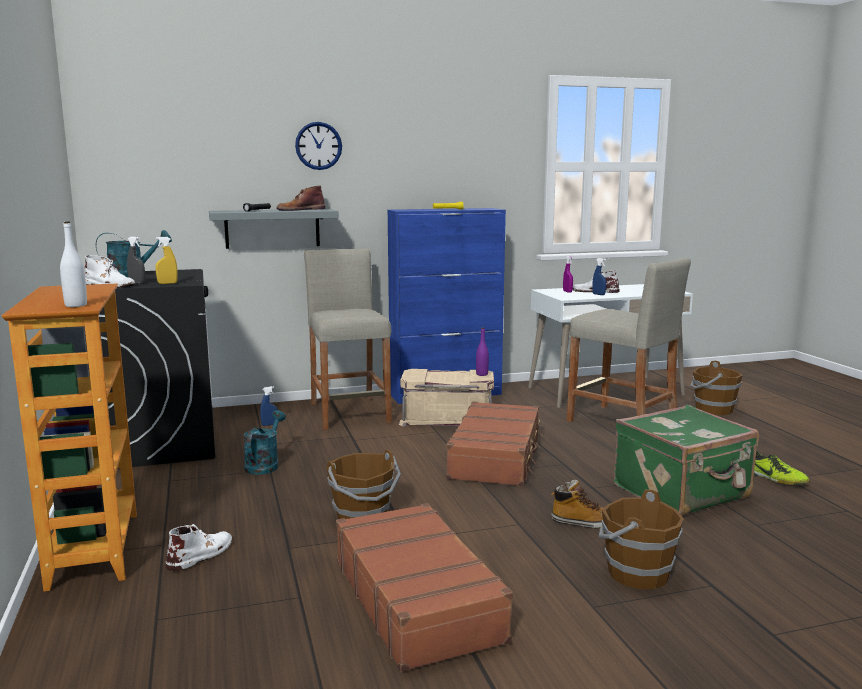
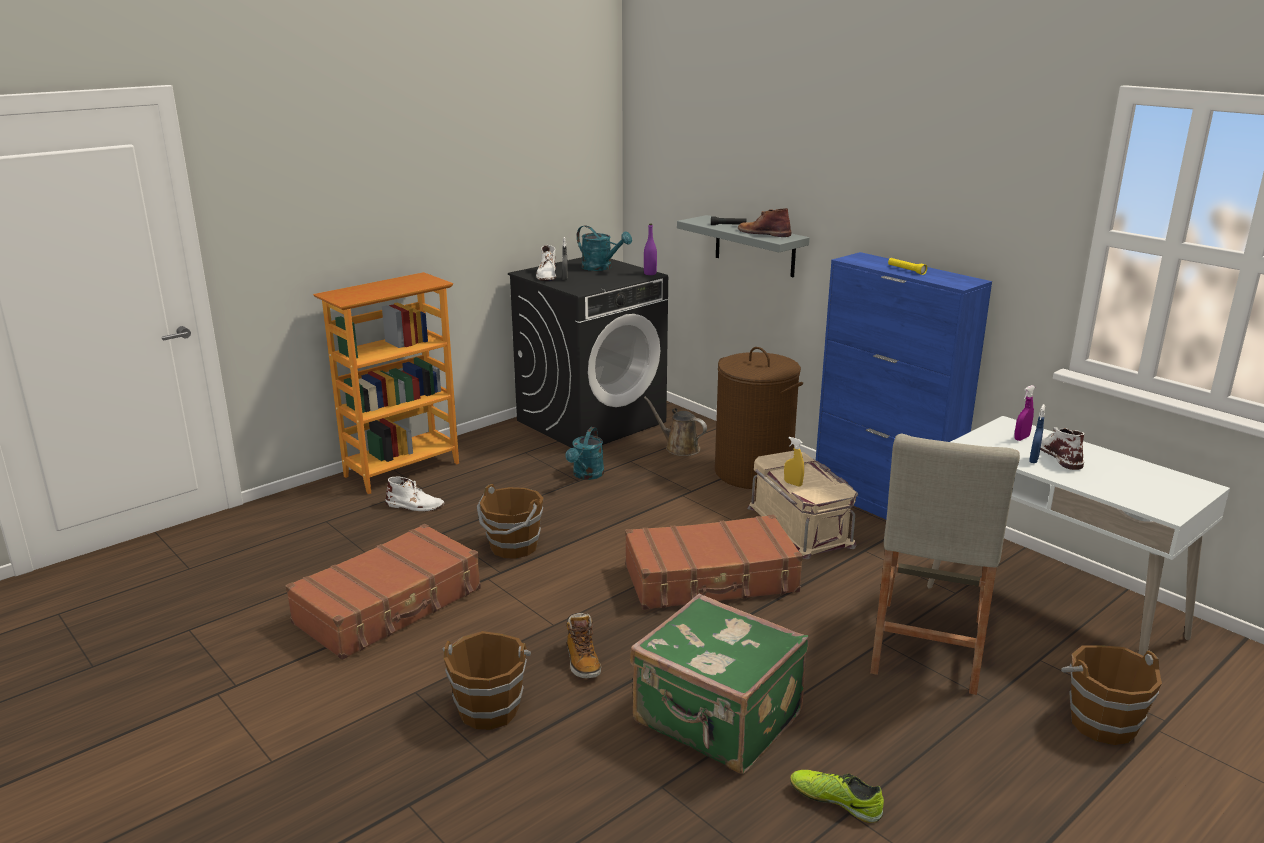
camera: 65 degrees right, 10 degrees up
white bottle [60,221,87,307] -> none
yellow spray bottle [155,237,178,284] -> yellow spray bottle moved to [784,437,804,487]
turquoise watering can [244,410,286,475] -> turquoise watering can turned 120 degrees clockwise [565,427,604,480]
blue spray bottle [260,386,277,426] -> brown watering can [644,396,707,456]
wall clock [295,122,342,170] -> none
beige stool [304,248,391,430] -> brown laundry basket [715,347,803,489]
purple bottle [476,328,489,376] -> purple bottle moved to [644,224,657,275]
shoe [754,450,810,485] -> shoe turned 90 degrees clockwise [790,770,884,823]

